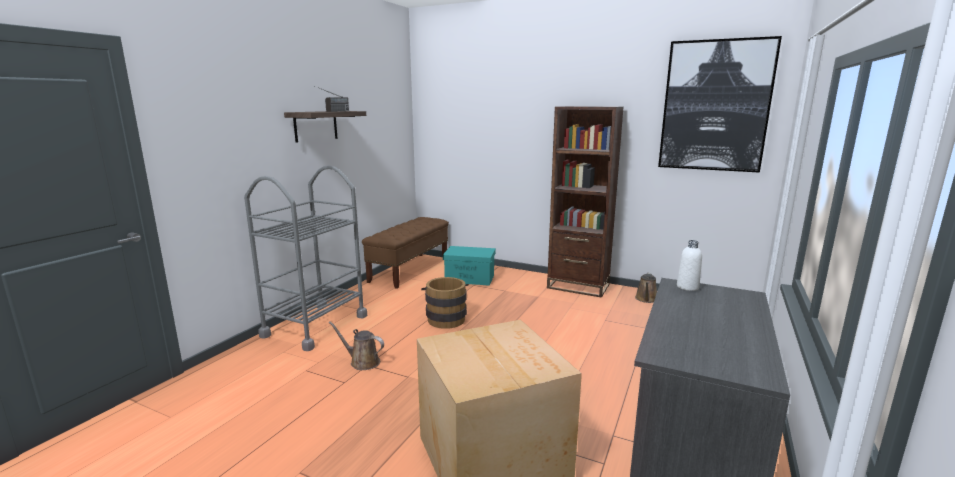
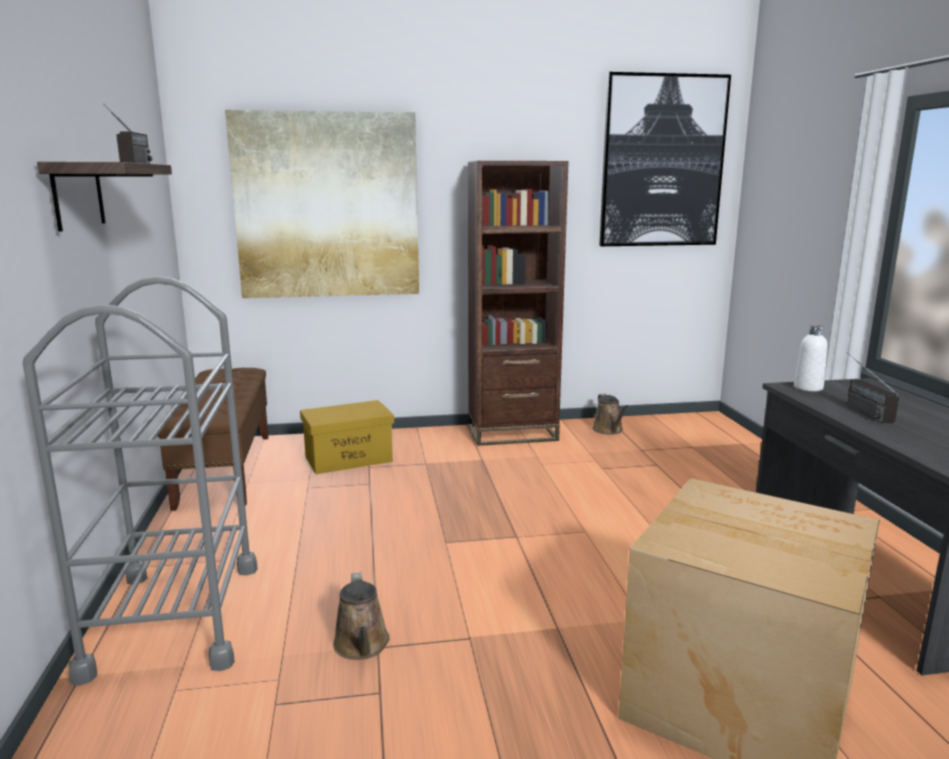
camera: 35 degrees left, 0 degrees up
brown watering can [329,321,384,370] -> brown watering can turned 90 degrees counterclockwise [333,572,390,660]
brown bucket [421,277,469,329] -> none
turquoise storage box [443,246,496,286] -> yellow storage box [300,400,394,474]
none -> picture [225,110,419,298]
none -> radio [846,352,899,423]

